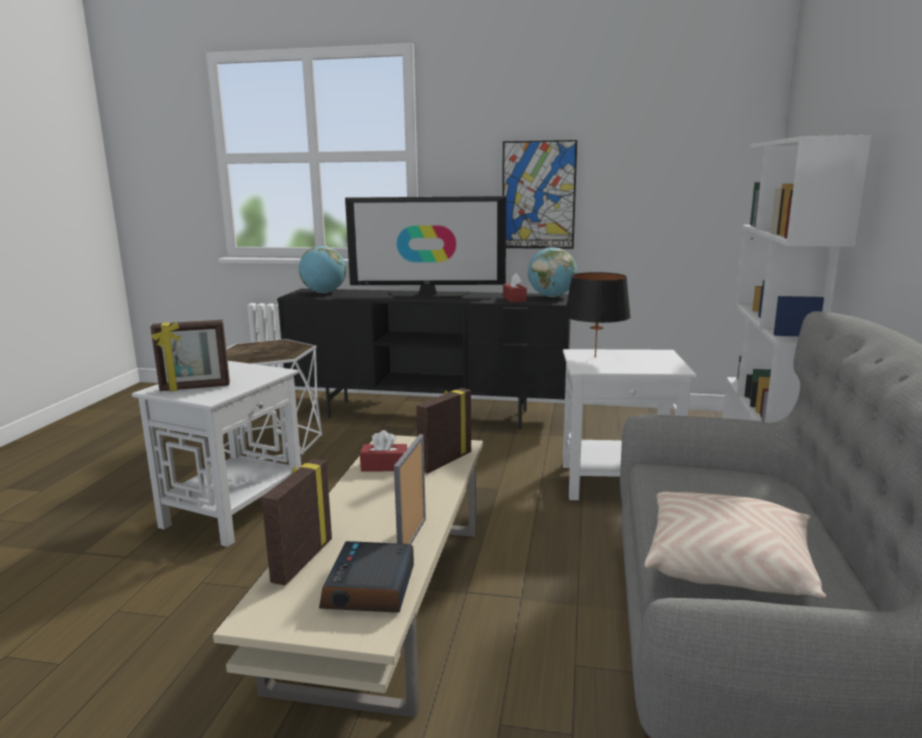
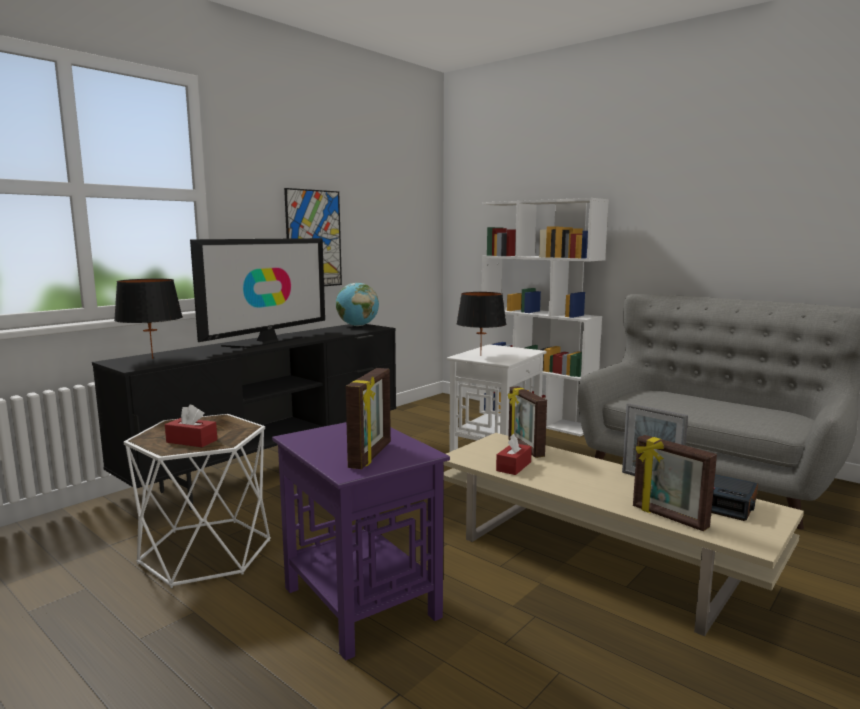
camera: 60 degrees left, 5 degrees down
white side table [132,361,301,547] -> purple side table [272,422,450,661]
globe [299,246,346,293] -> black table lamp [114,279,183,359]
red tissue box [503,273,527,302] -> red tissue box moved to [165,405,217,447]
beige pillow [644,492,826,598] -> none

